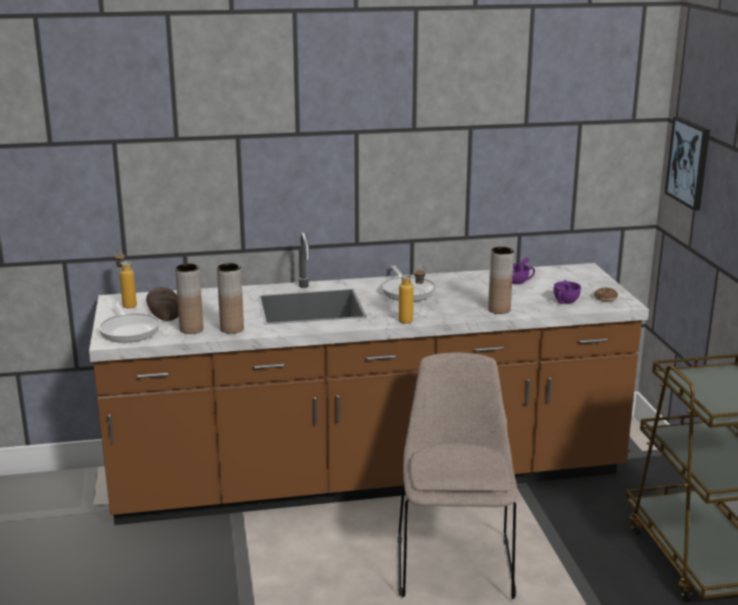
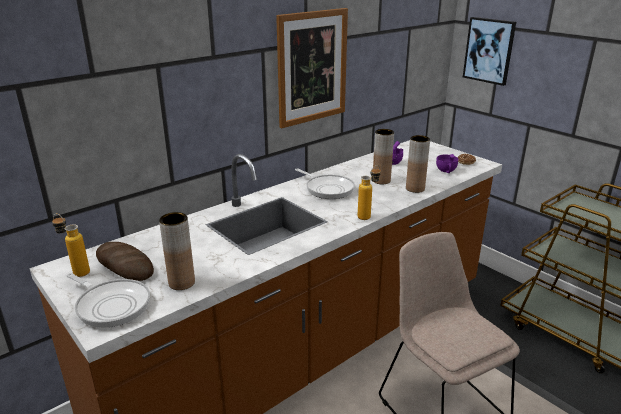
camera: 30 degrees left, 5 degrees up
brown vase [217,263,244,334] -> brown vase moved to [373,129,394,184]
none -> picture [276,8,348,128]

